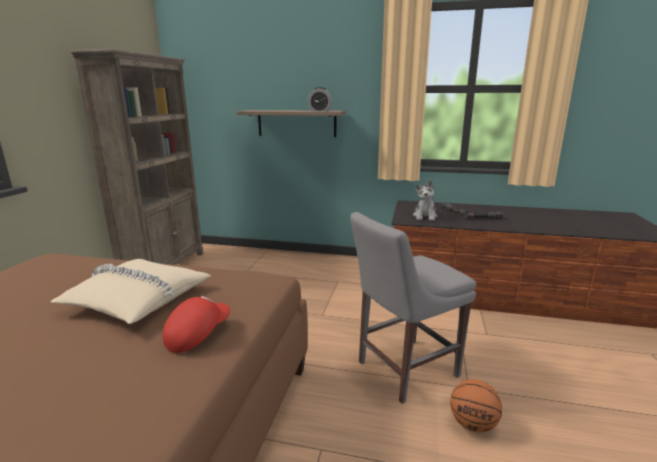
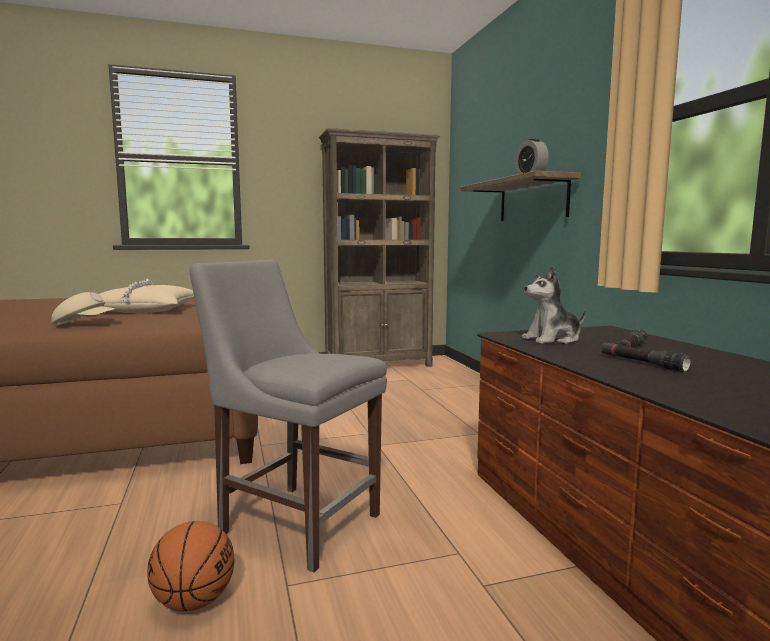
camera: 60 degrees right, 10 degrees down
red cap [162,296,230,353] -> beige cap [51,292,117,325]

